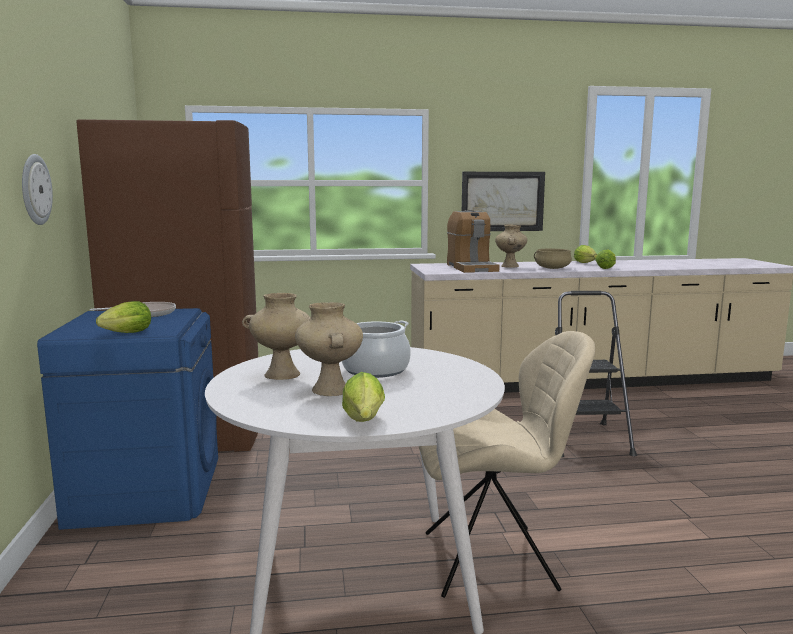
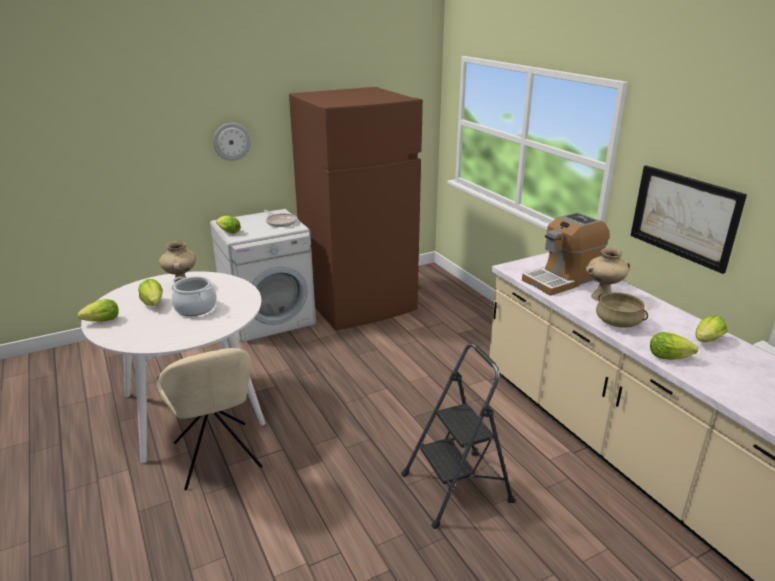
camera: 70 degrees right, 15 degrees up
blue washing machine [37,308,218,530] -> white washing machine [210,209,316,342]
beige vase [295,302,363,396] -> lettuce [138,279,163,306]

